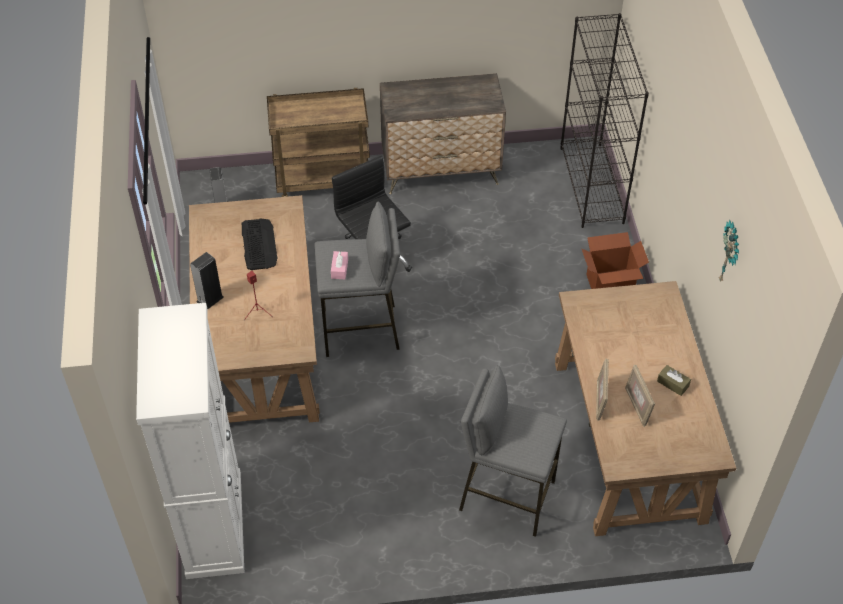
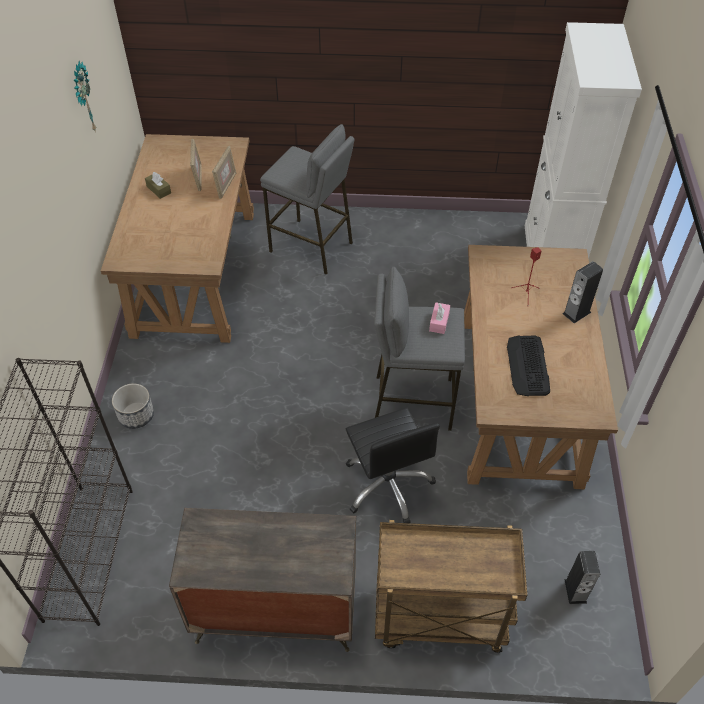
camera: 170 degrees left, 0 degrees up
cardboard box [582,232,649,289] -> planter [112,384,154,429]

